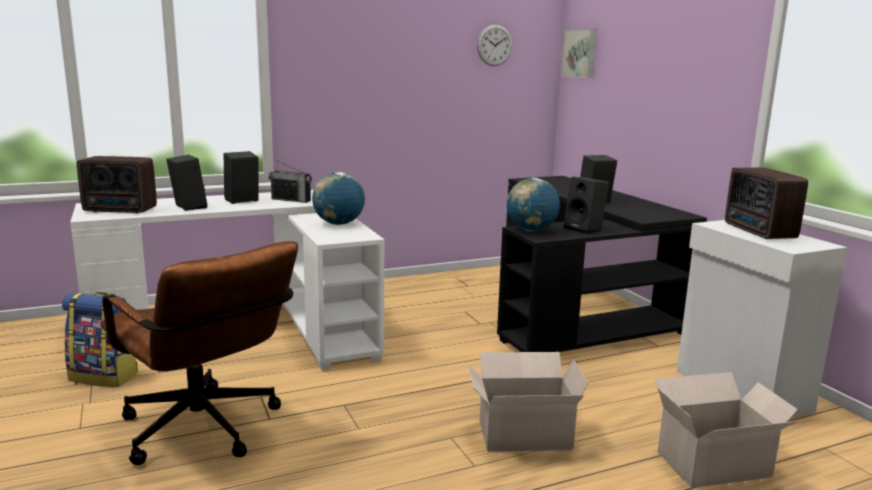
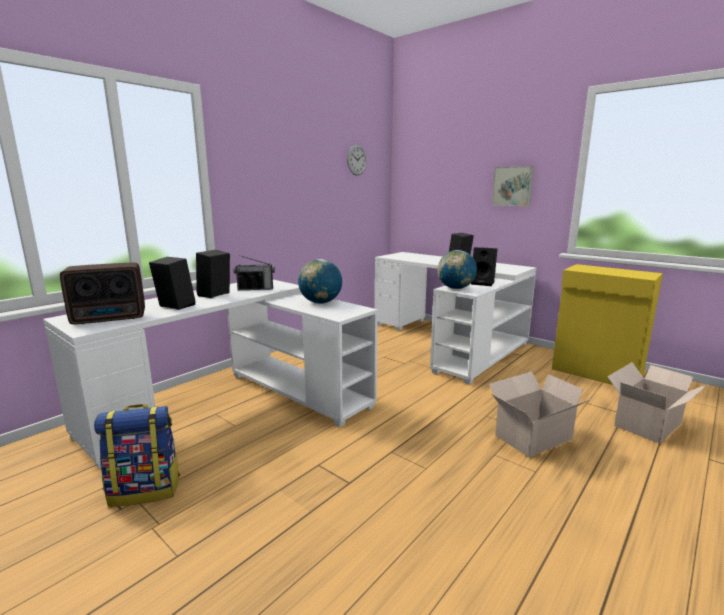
camera: 25 degrees left, 0 degrees up
brown office chair [100,241,298,465] -> none
black desk [497,176,707,352] -> white desk [375,252,537,385]
picture [561,28,597,78] -> picture moved to [492,166,534,206]
white cabinet [677,220,847,419] -> yellow cabinet [552,264,663,385]
radio [725,168,808,239] -> none

